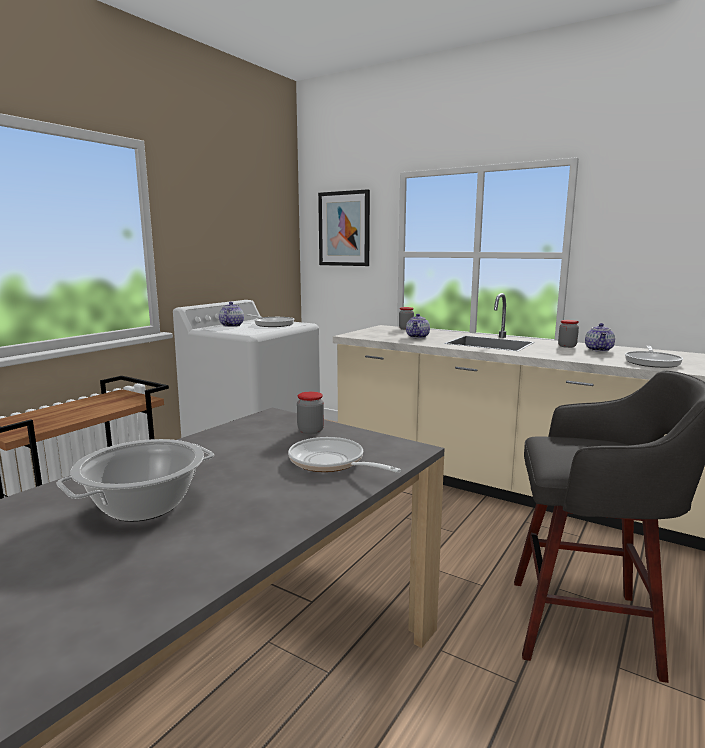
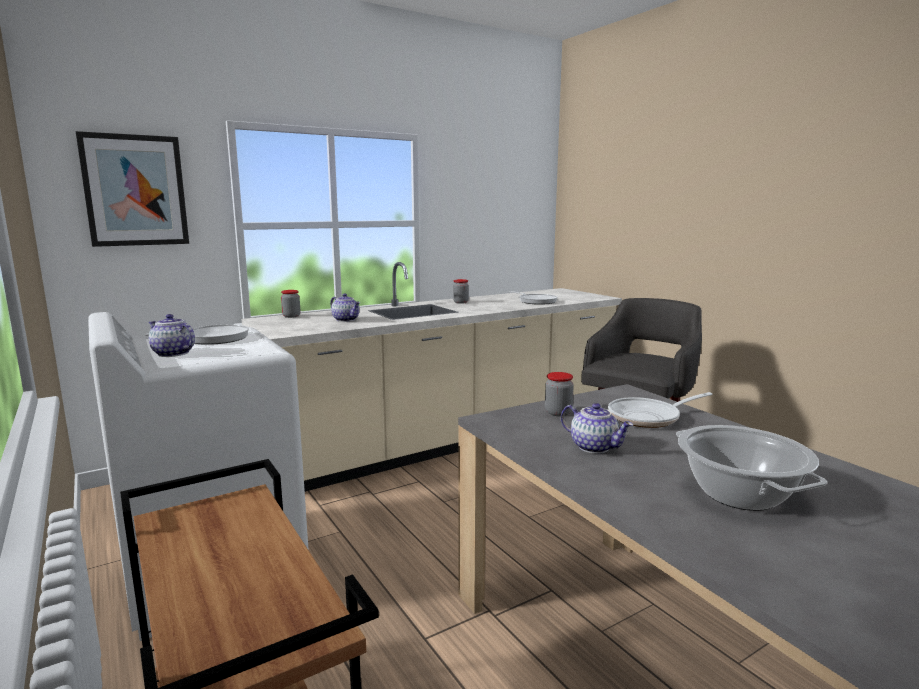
camera: 65 degrees left, 0 degrees up
teapot [585,323,615,352] -> teapot moved to [561,403,633,454]

